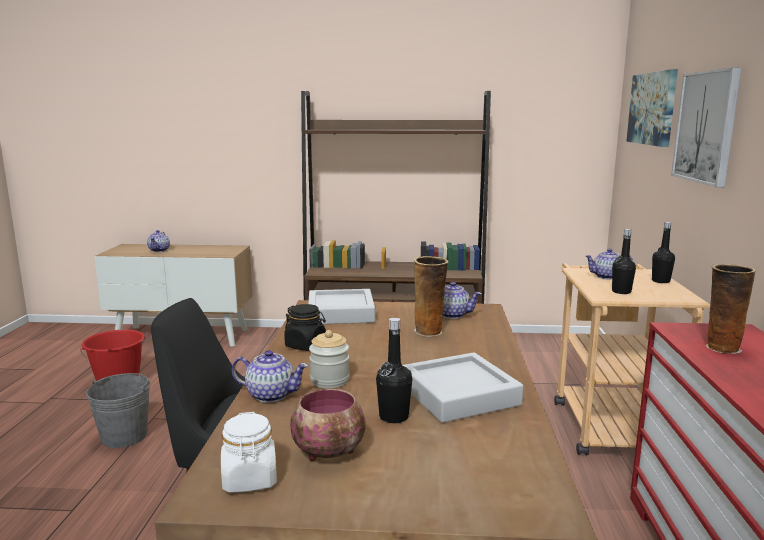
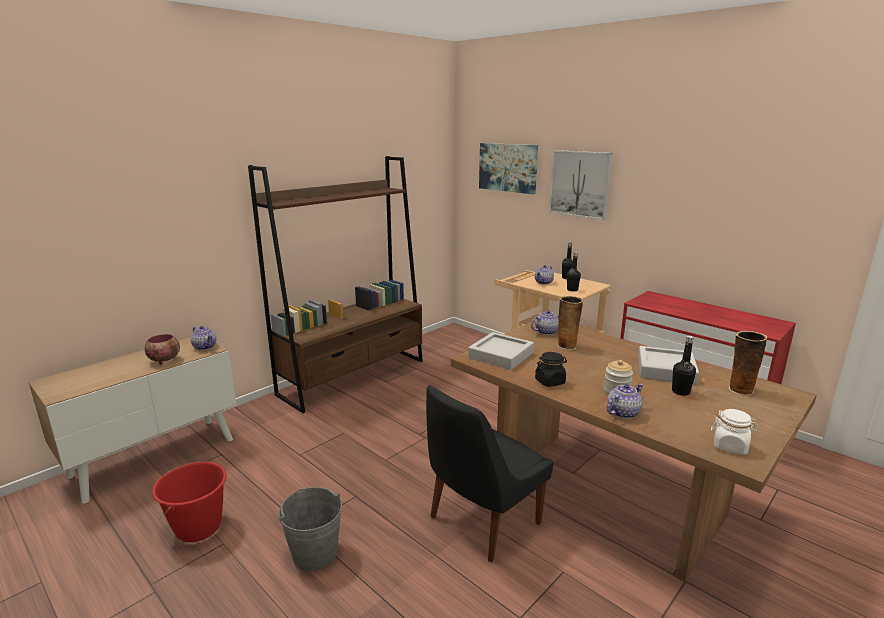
camera: 50 degrees left, 5 degrees up
teapot [147,230,170,252] -> teapot moved to [191,326,216,350]
bowl [290,389,366,461] -> bowl moved to [145,334,180,364]
vase [706,264,756,354] -> vase moved to [728,331,767,395]

